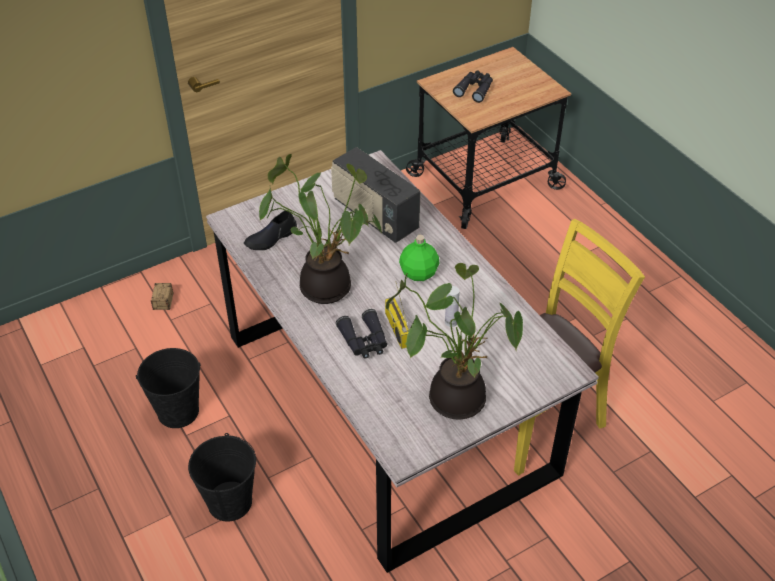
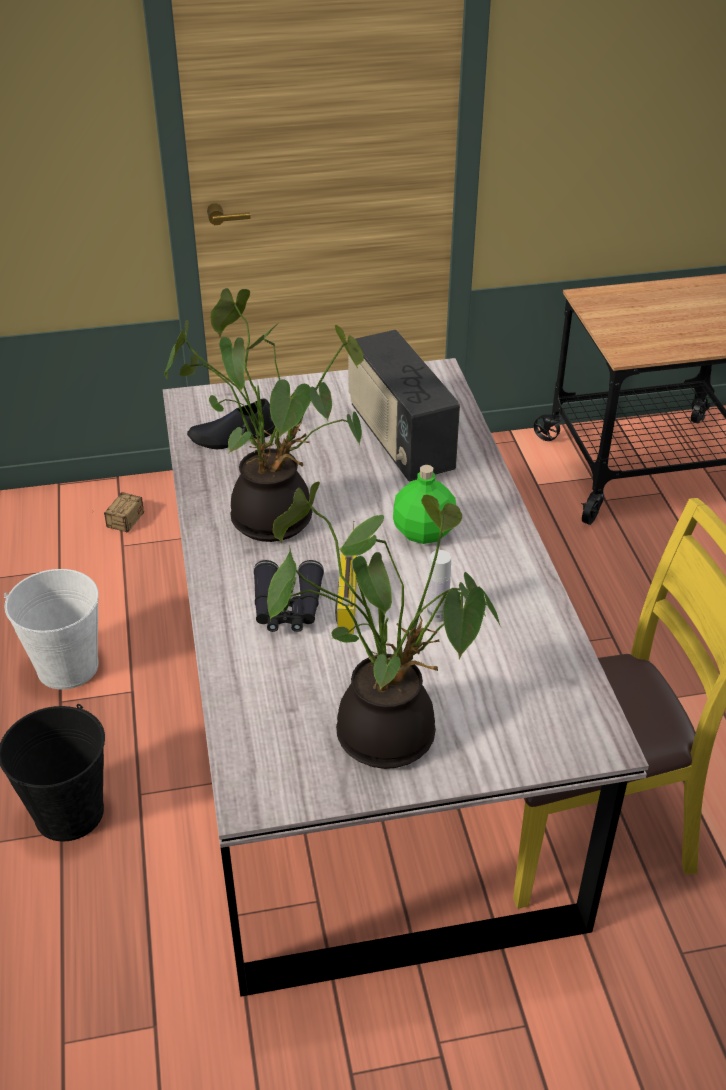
camera: 20 degrees right, 5 degrees down
black bucket [136,348,201,428] -> white bucket [4,569,99,690]
black binoculars [453,71,493,103] -> none

